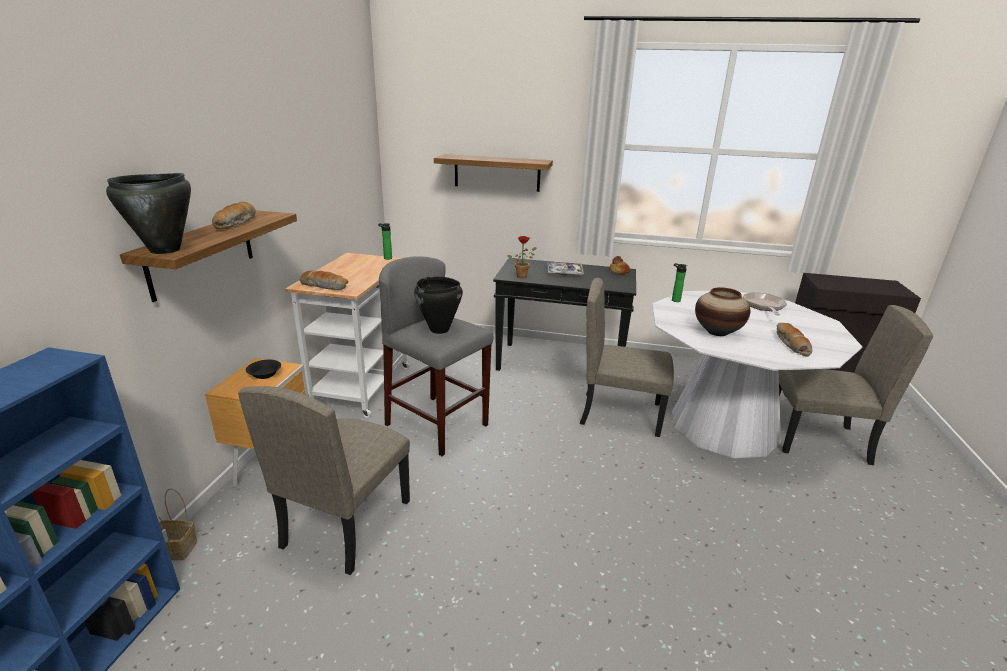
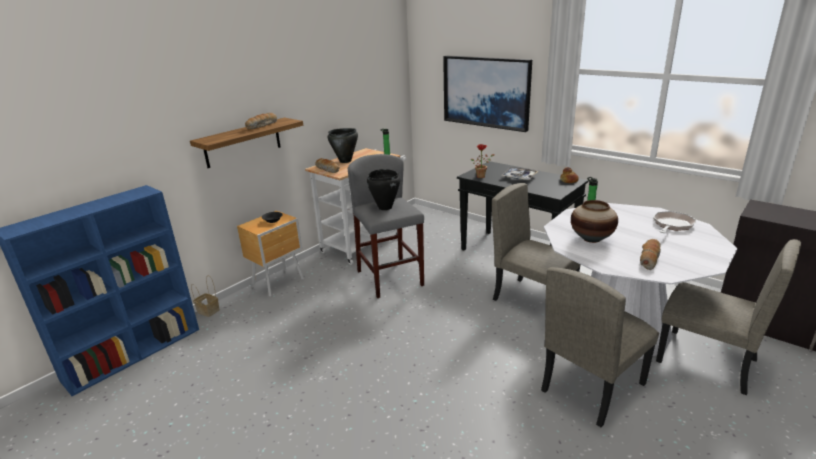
camera: 30 degrees right, 0 degrees up
black cooking pot [106,173,191,254] -> black cooking pot moved to [328,128,358,163]
beige chair [238,386,410,575] -> beige chair moved to [541,267,659,427]
shelf [434,154,553,192] -> picture [443,56,532,132]

